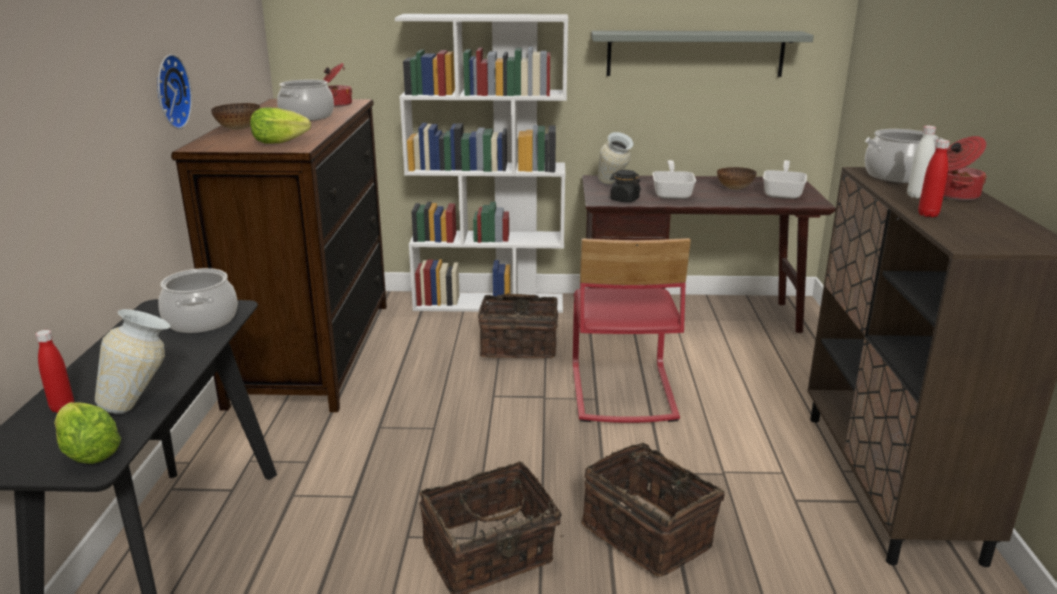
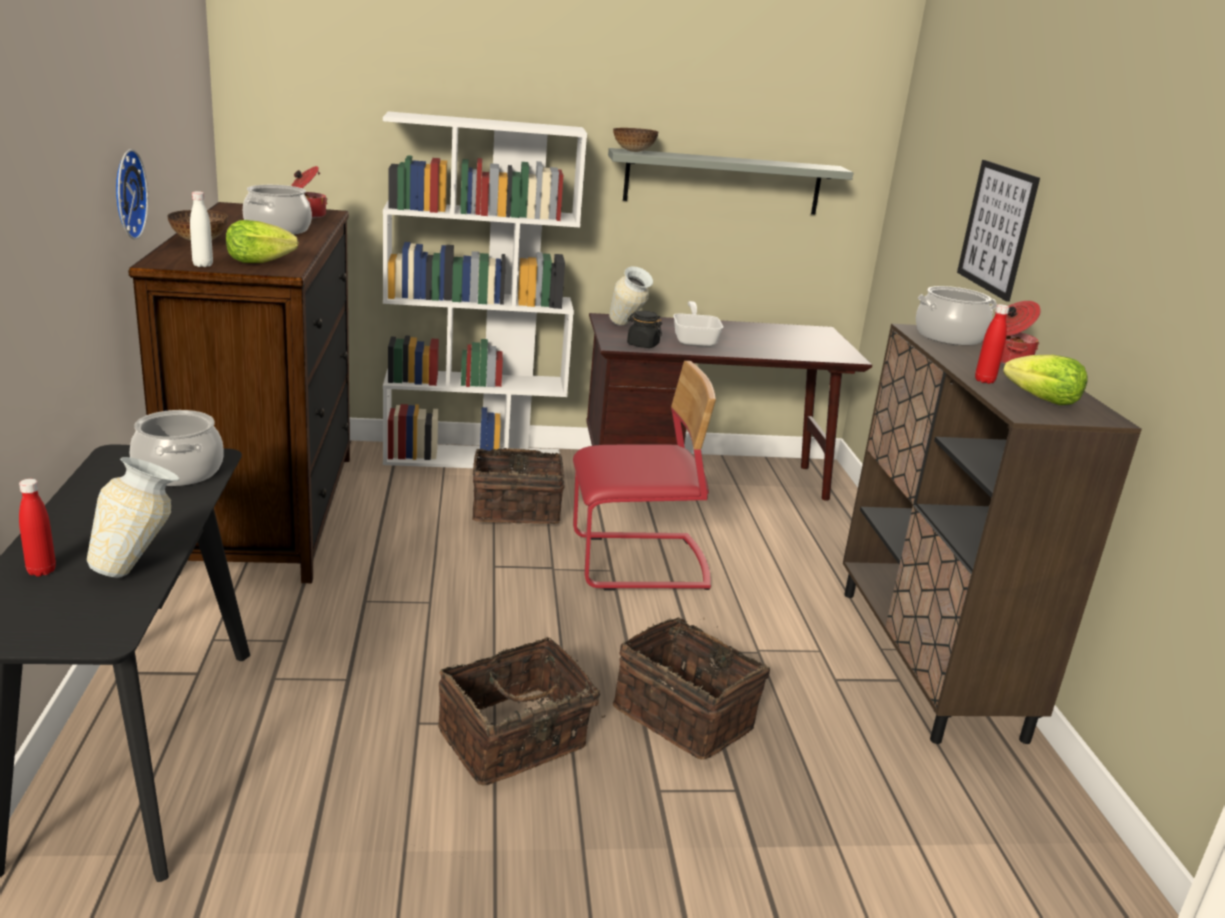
camera: 10 degrees left, 0 degrees up
lettuce [54,402,121,464] -> lettuce moved to [1003,355,1087,405]
red chair [573,238,691,423] -> red chair turned 90 degrees counterclockwise [573,361,716,590]
bowl [717,167,757,190] -> bowl moved to [613,128,658,152]
frying pan [763,160,807,199] -> none
white bottle [907,126,936,198] -> white bottle moved to [190,191,213,267]
none -> picture [957,160,1040,302]

